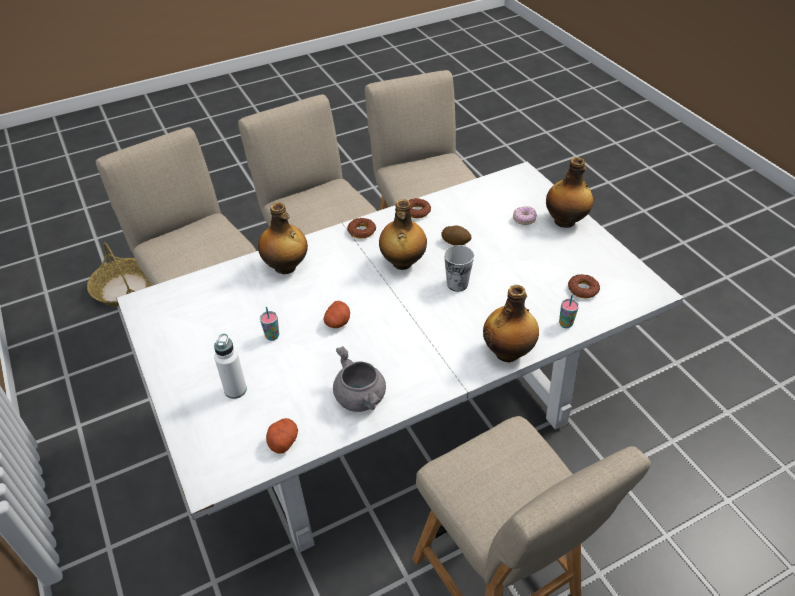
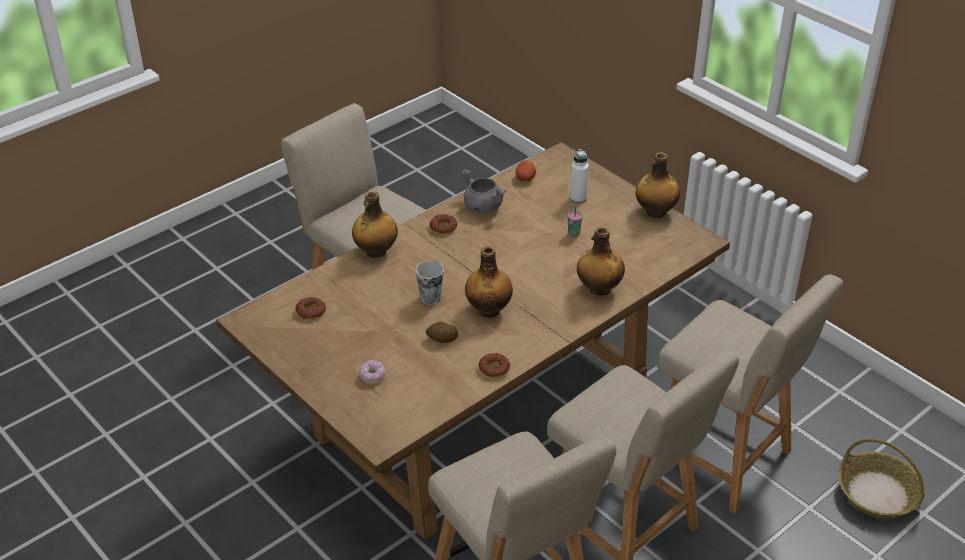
camera: 165 degrees right, 5 degrees down
white dining table [116,162,683,553] -> brown dining table [216,142,730,540]
potato [323,301,350,328] -> none
donut [347,218,376,239] -> donut moved to [429,214,457,234]
bottle [546,157,593,228] -> bottle moved to [636,152,680,218]
cup [559,294,579,328] -> none

